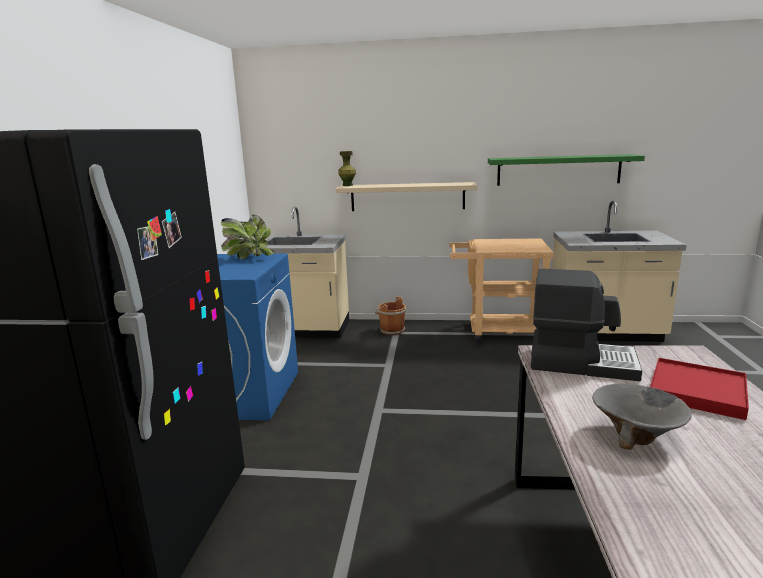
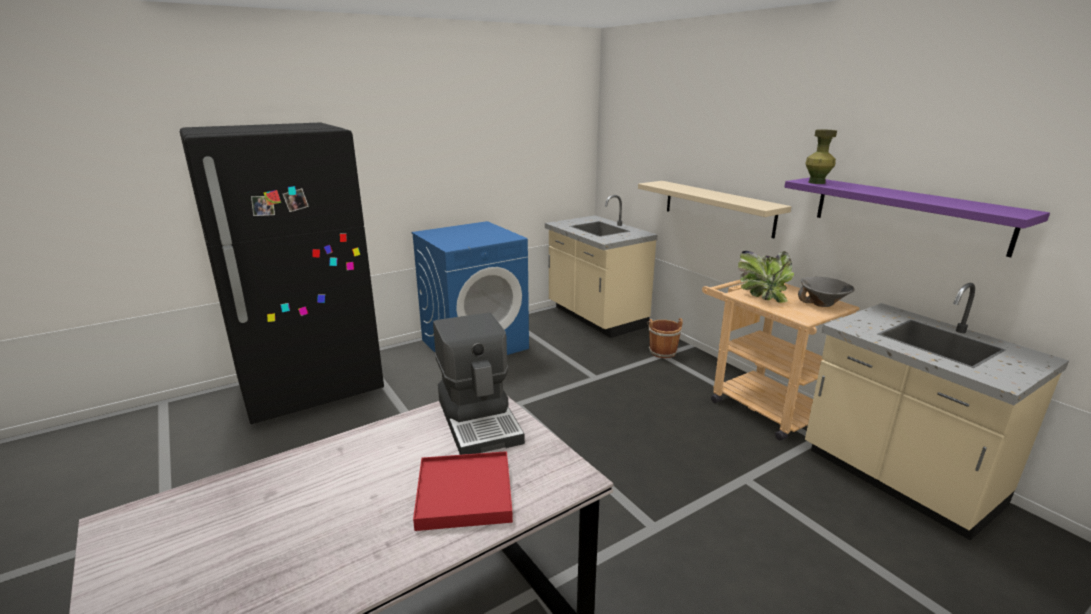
camera: 50 degrees right, 5 degrees up
potted plant [221,214,274,259] -> potted plant moved to [738,250,794,303]
green vase [338,151,356,186] -> green vase moved to [805,129,837,184]
green shelf [488,154,645,186] -> purple shelf [784,178,1050,257]
grey bowl [592,383,692,450] -> grey bowl moved to [798,277,855,307]

